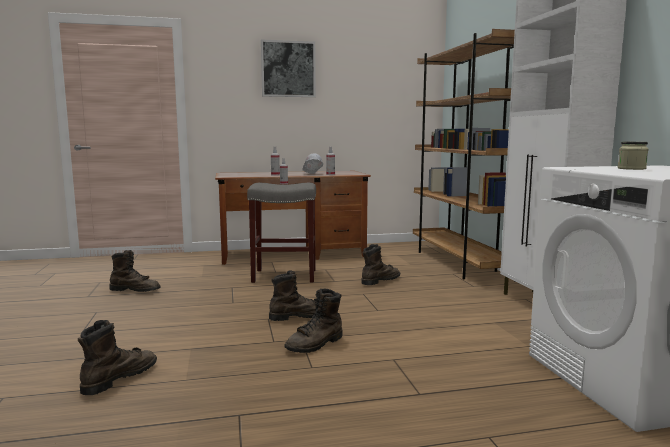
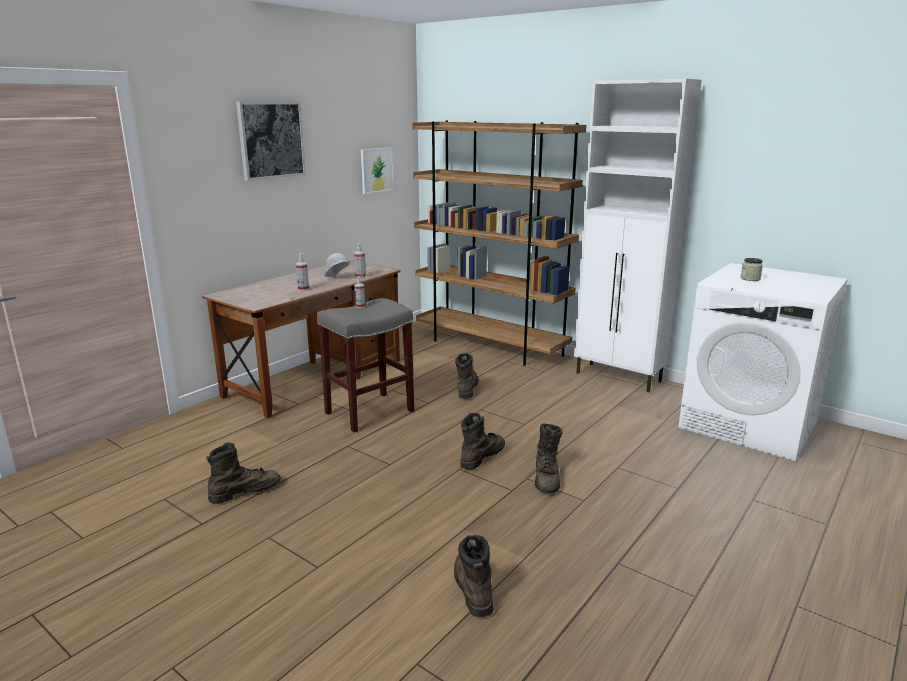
camera: 40 degrees left, 10 degrees up
none -> picture [361,147,394,194]

